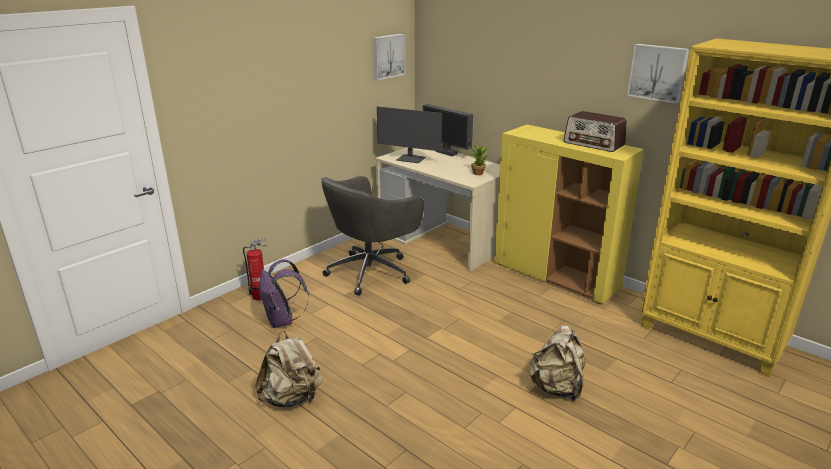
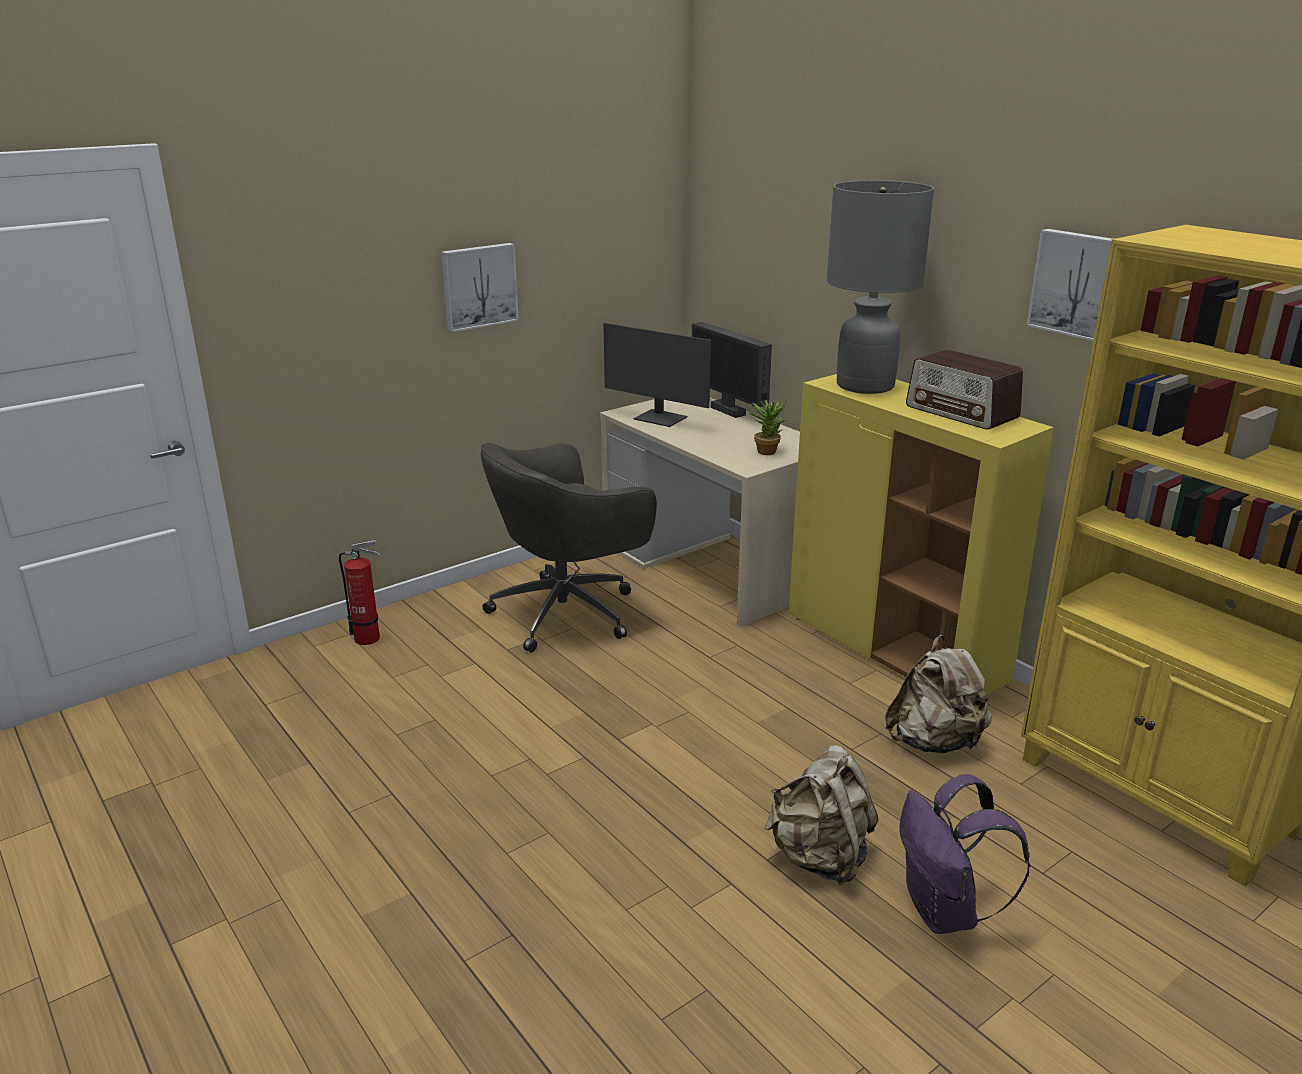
camera: 10 degrees right, 0 degrees up
beige backpack [255,331,323,407] -> beige backpack moved to [885,635,992,753]
purple backpack [259,259,309,328] -> purple backpack moved to [899,774,1030,934]
picture [373,34,405,80] -> picture moved to [441,243,519,332]
none -> grey table lamp [827,180,934,394]

